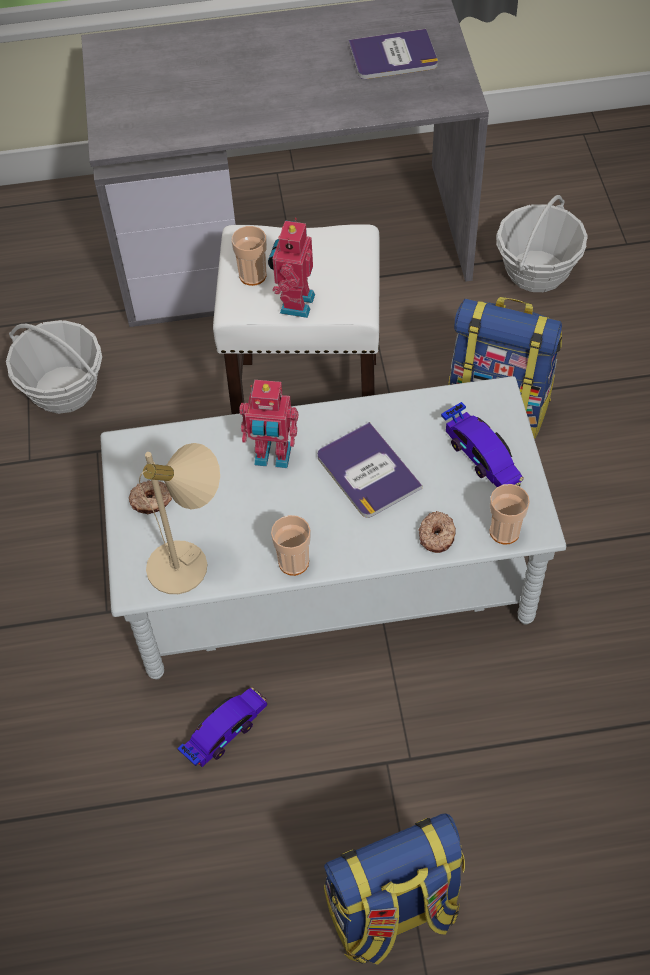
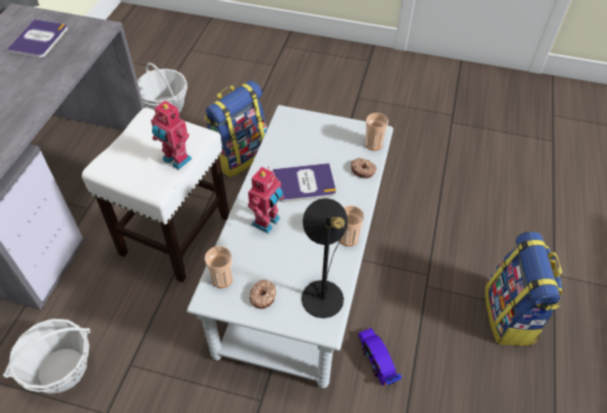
camera: 70 degrees left, 5 degrees down
beige table lamp [139,443,220,594] -> black table lamp [302,198,348,318]
cup [231,226,267,286] -> cup moved to [205,246,233,288]
toy car [441,402,524,487] -> none

